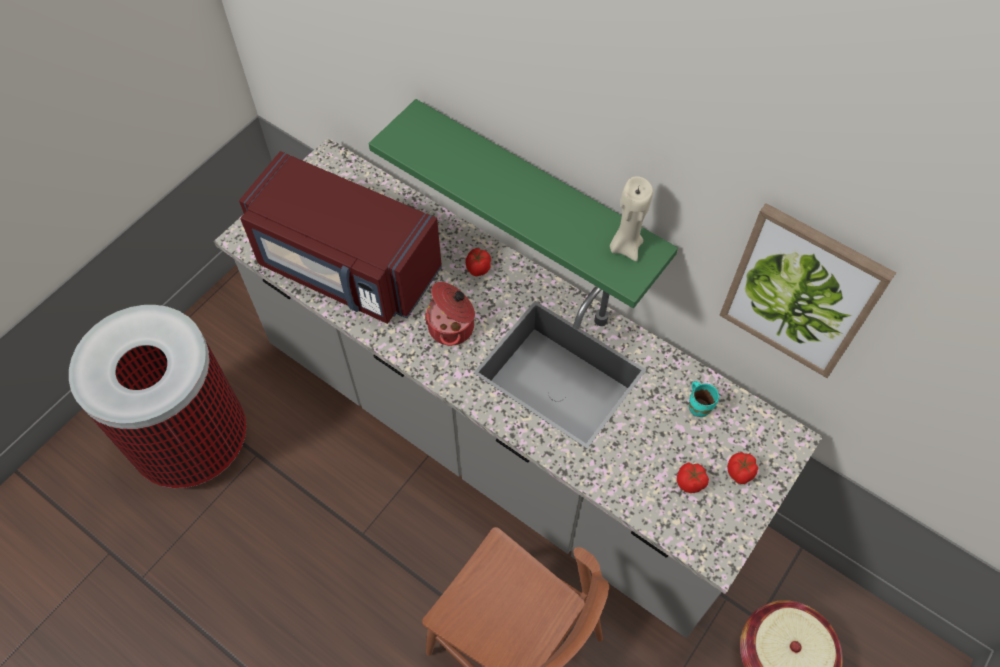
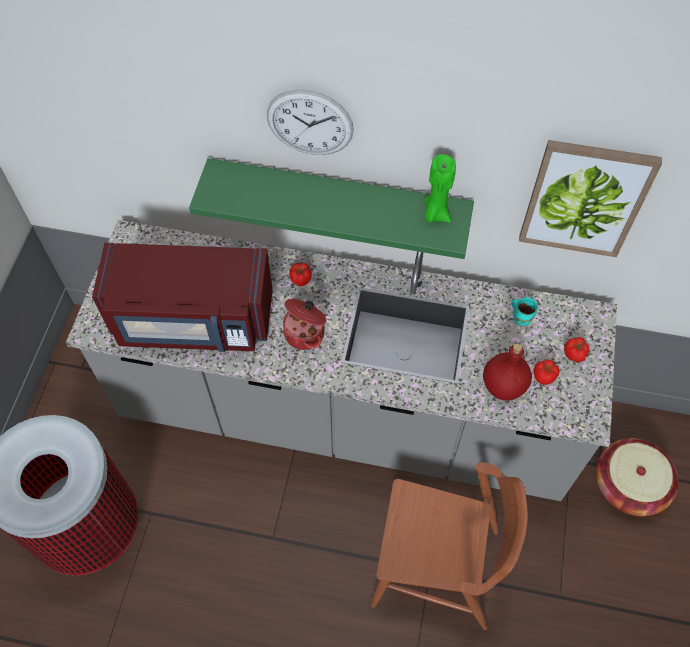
camera: 25 degrees left, 0 degrees up
beige candle [610,176,653,261] -> green candle [424,154,456,223]
none -> wall clock [267,90,354,155]
none -> red bottle [483,343,532,401]

